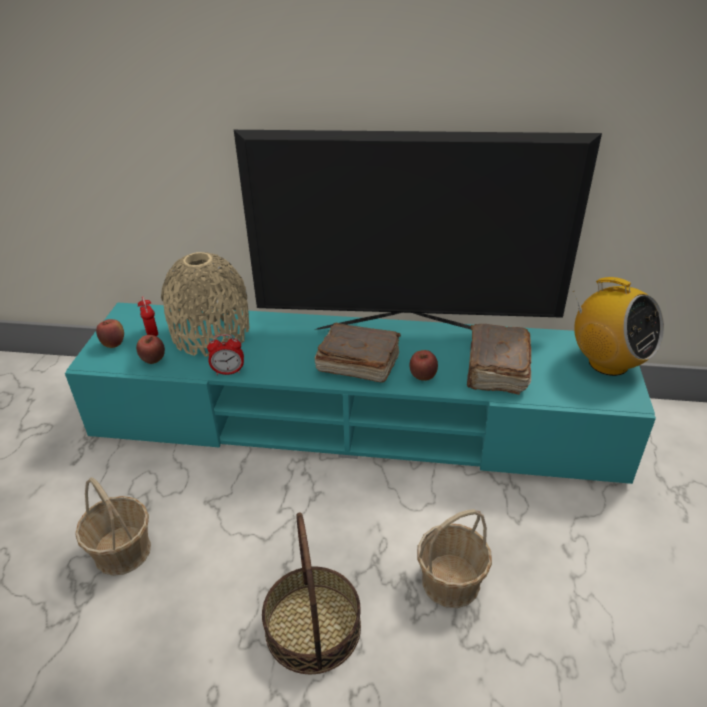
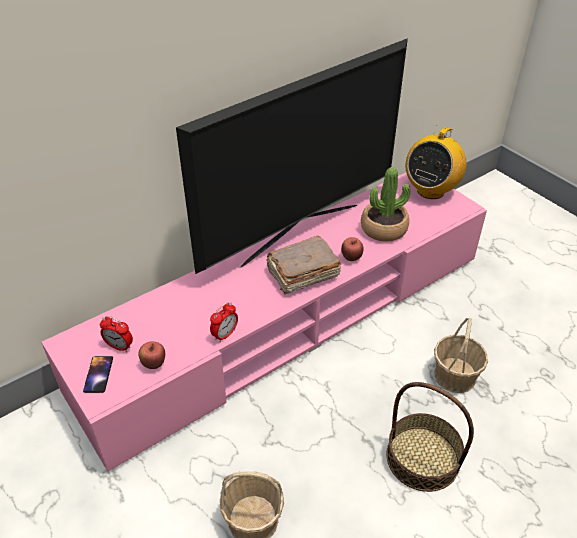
camera: 45 degrees left, 5 degrees up
turquoise tv stand [65,303,656,484] -> pink tv stand [41,173,487,471]
apple [96,319,124,348] -> phone [83,356,113,393]
beige vase [161,252,249,357] -> none
brown book [467,324,531,395] -> potted plant [361,167,411,242]
radio [573,277,664,376] -> radio turned 120 degrees clockwise [406,125,466,199]

